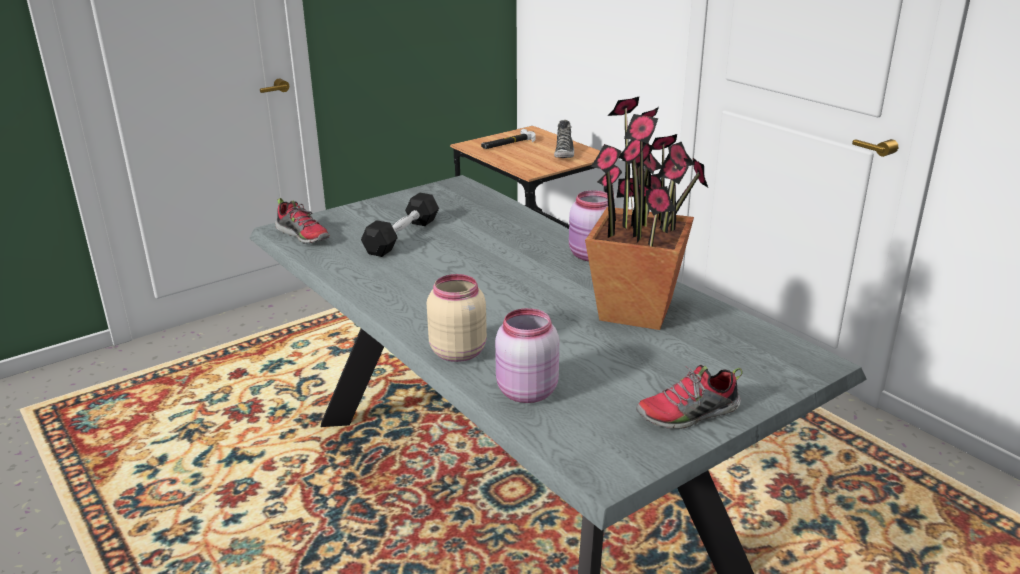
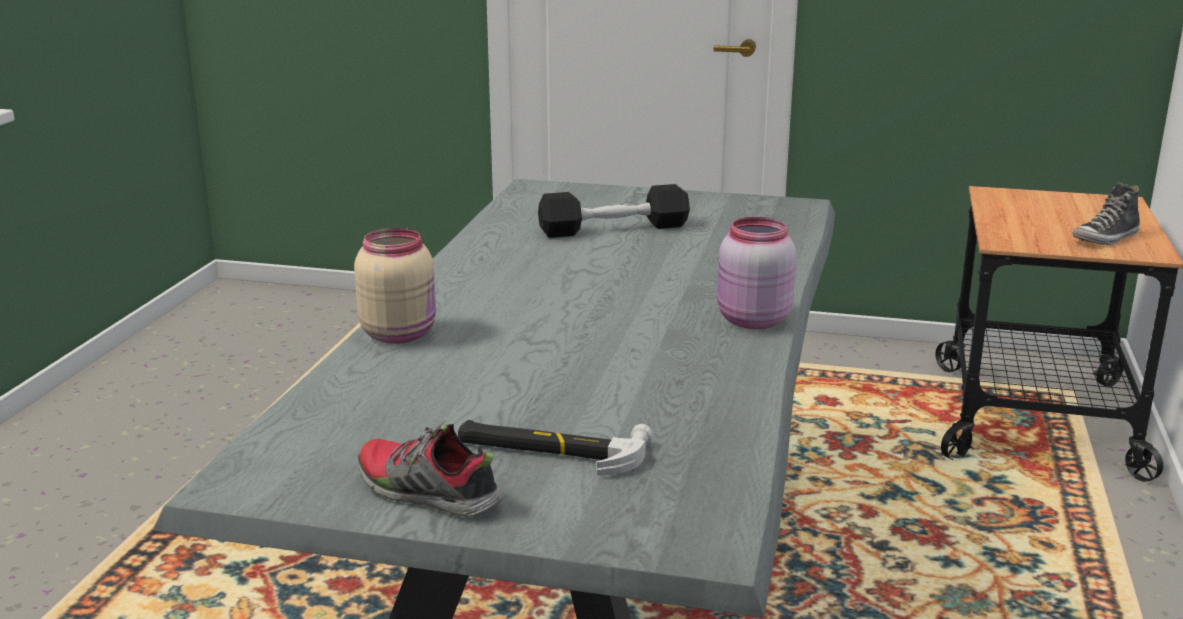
camera: 50 degrees right, 5 degrees down
shoe [275,198,330,244] -> none
hammer [481,129,536,149] -> hammer moved to [458,420,653,476]
pink jar [495,308,559,403] -> none
potted plant [585,97,708,330] -> none

